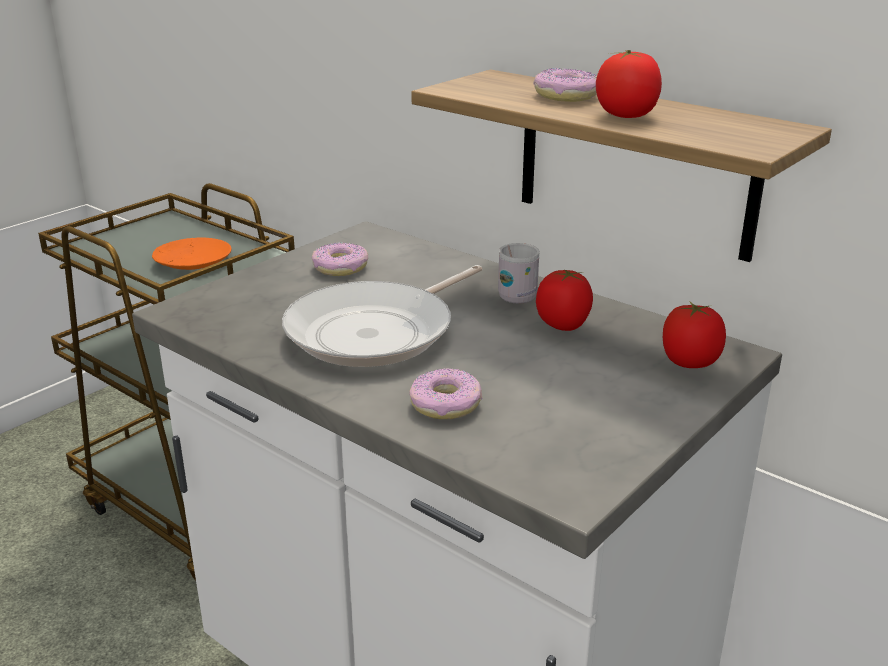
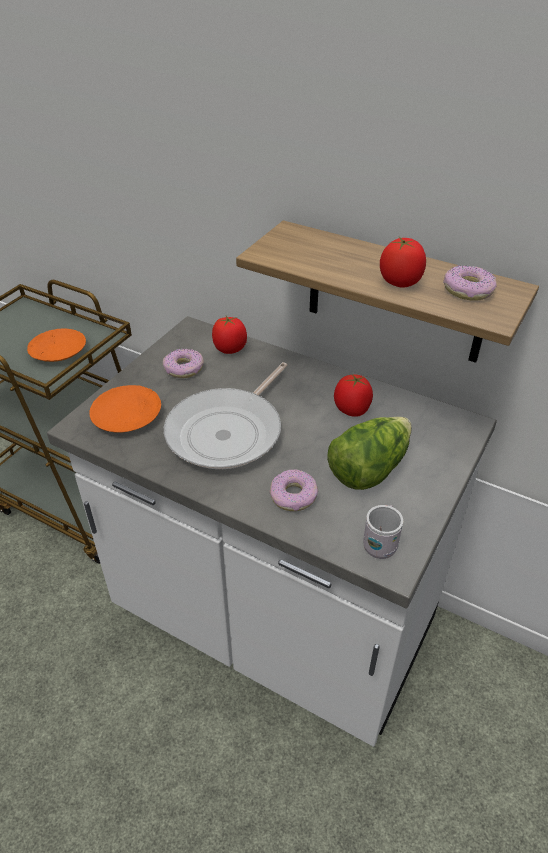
camera: 10 degrees left, 15 degrees up
white mug [498,243,540,303] -> white mug moved to [363,505,403,559]
donut [533,68,597,102] -> donut moved to [443,265,497,301]
tomato [663,302,726,368] -> tomato moved to [212,316,247,354]
none -> orange plate [89,385,161,433]
none -> lettuce [327,417,411,490]

